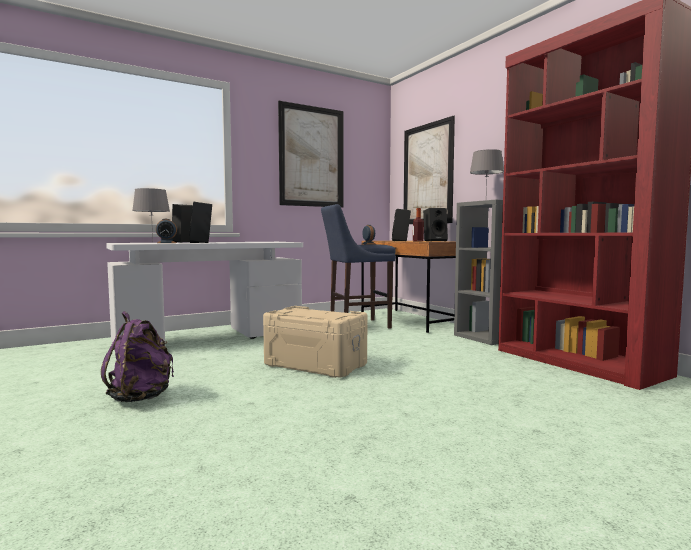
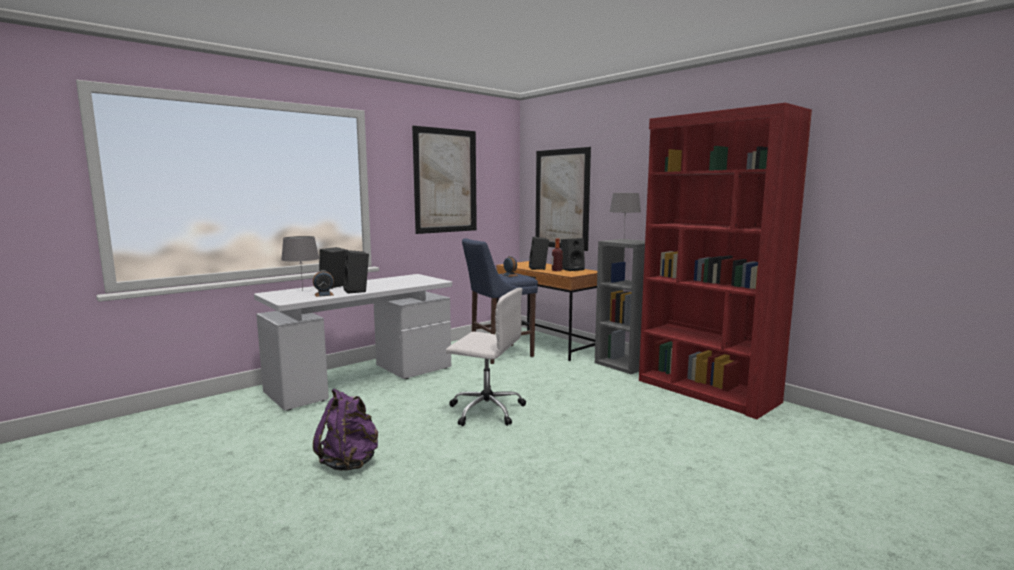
camera: 10 degrees left, 5 degrees up
beige storage box [263,306,367,378] -> white office chair [446,288,526,426]

